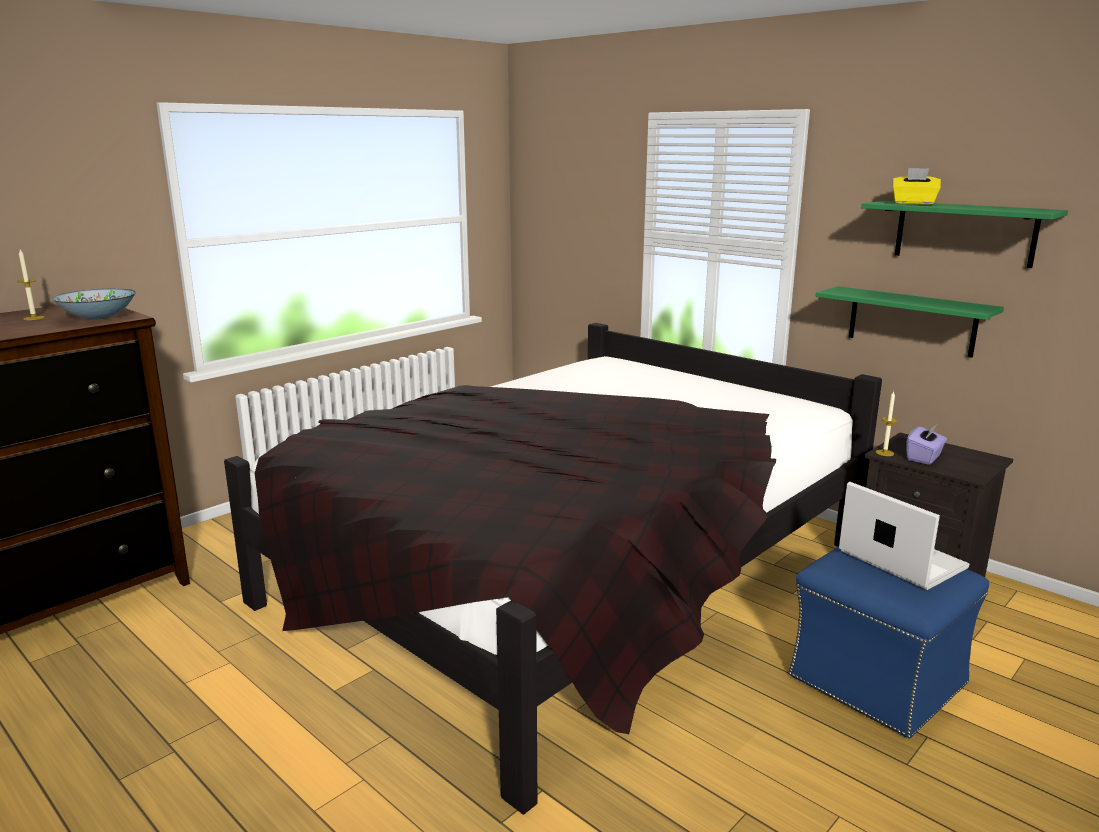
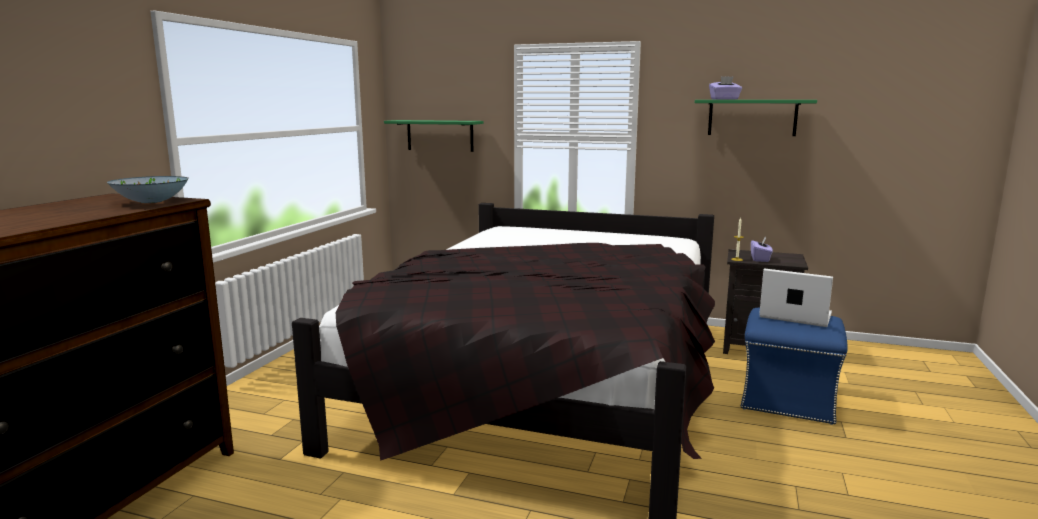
camera: 25 degrees left, 5 degrees down
candle [17,250,45,320] -> none
green shelf [815,286,1004,358] -> green shelf moved to [384,120,484,152]
yellow tissue box [893,168,941,205] -> purple tissue box [709,76,742,100]

